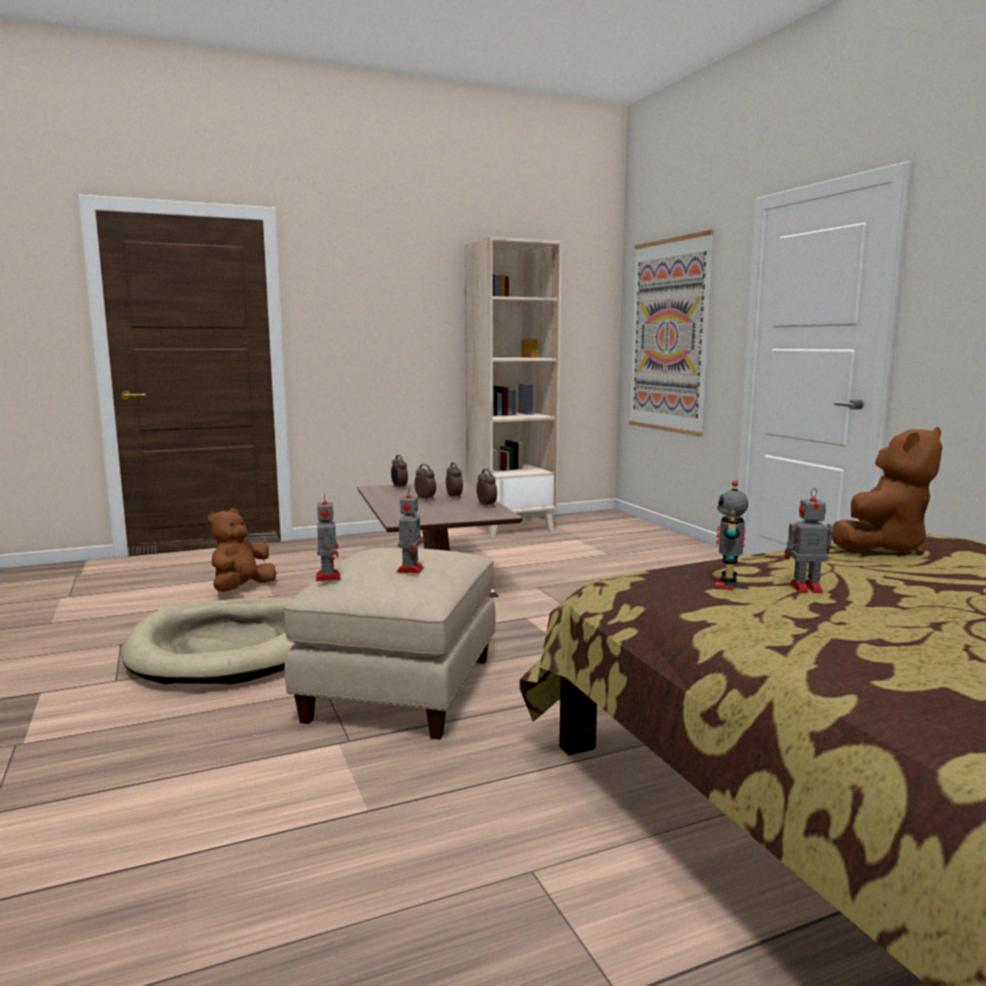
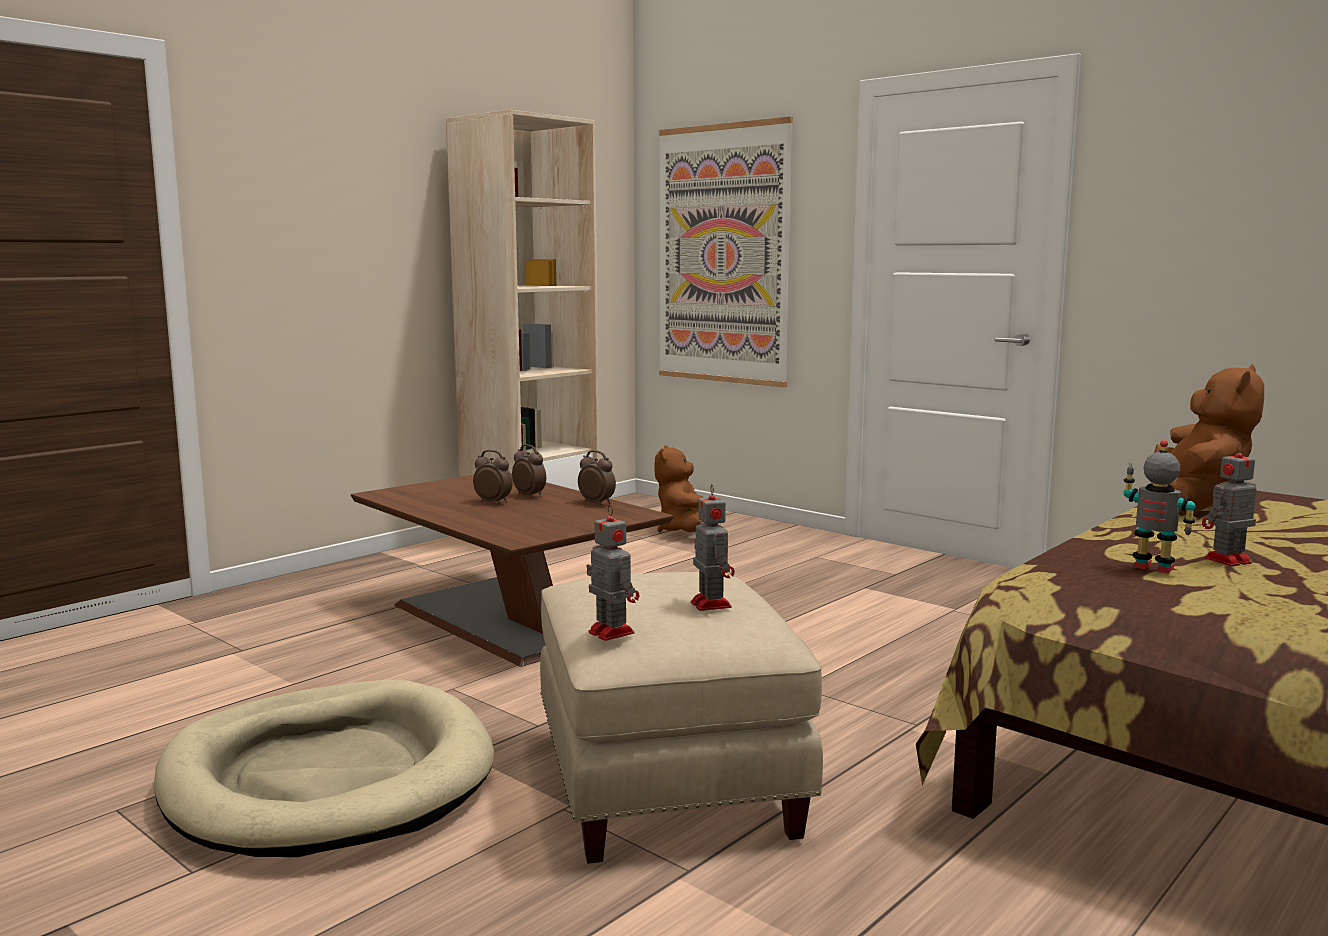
camera: 25 degrees left, 0 degrees up
brown plush toy [208,508,276,592] -> brown plush toy moved to [654,445,704,532]
alarm clock [391,455,408,489] -> none
toy robot [715,480,748,590] -> toy robot turned 135 degrees clockwise [1123,440,1196,573]

